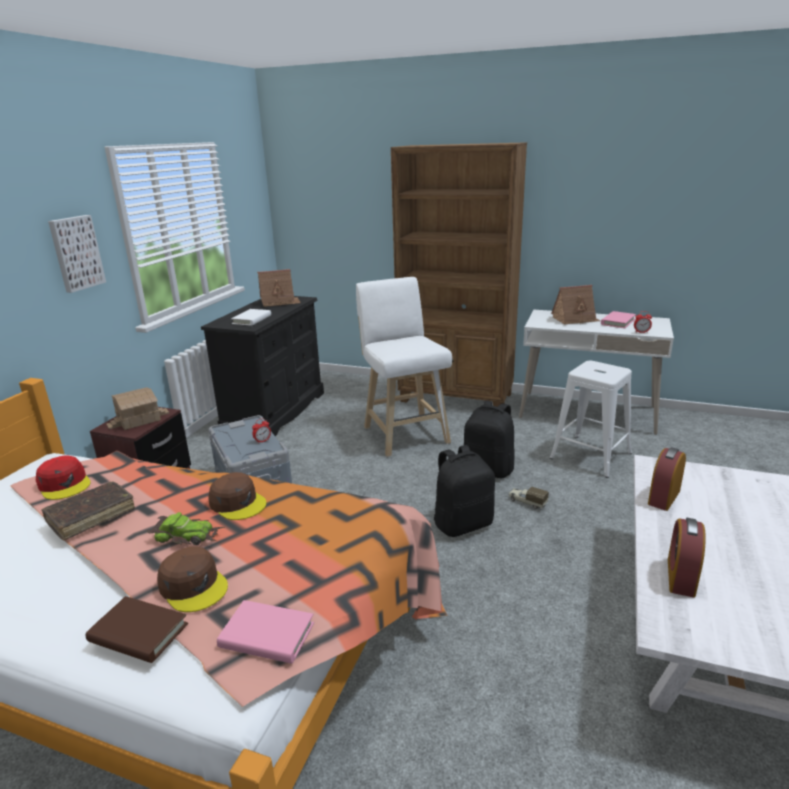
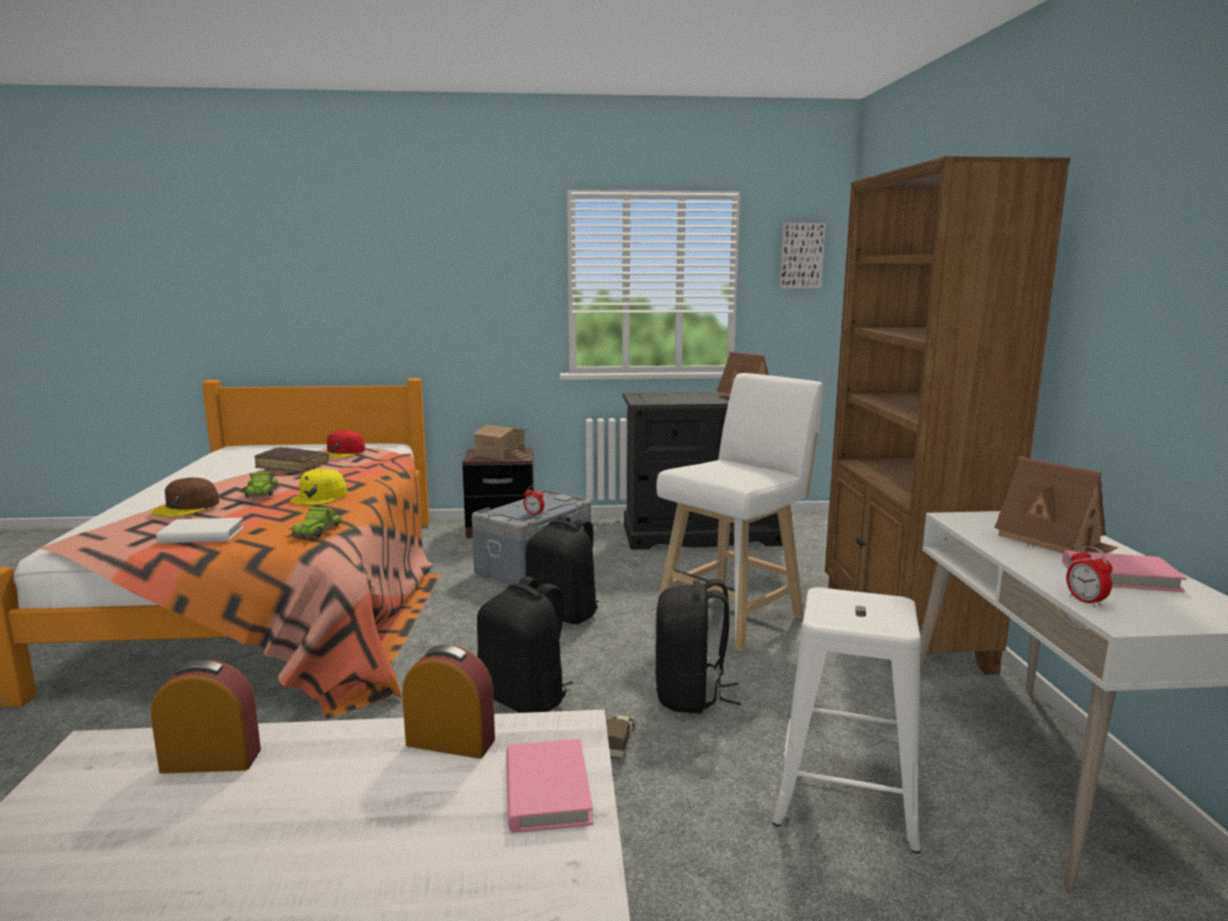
camera: 65 degrees right, 10 degrees down
picture [48,215,106,293] -> picture moved to [779,223,825,288]
brown book [86,596,188,663] -> none
brown cap [208,472,266,520] -> yellow cap [290,469,347,505]
pink book [217,600,314,664] -> pink book moved to [506,739,593,833]
white book [231,309,271,326] -> white book moved to [156,518,244,543]
none -> toy car [285,507,344,539]
none -> black backpack [525,516,599,624]

